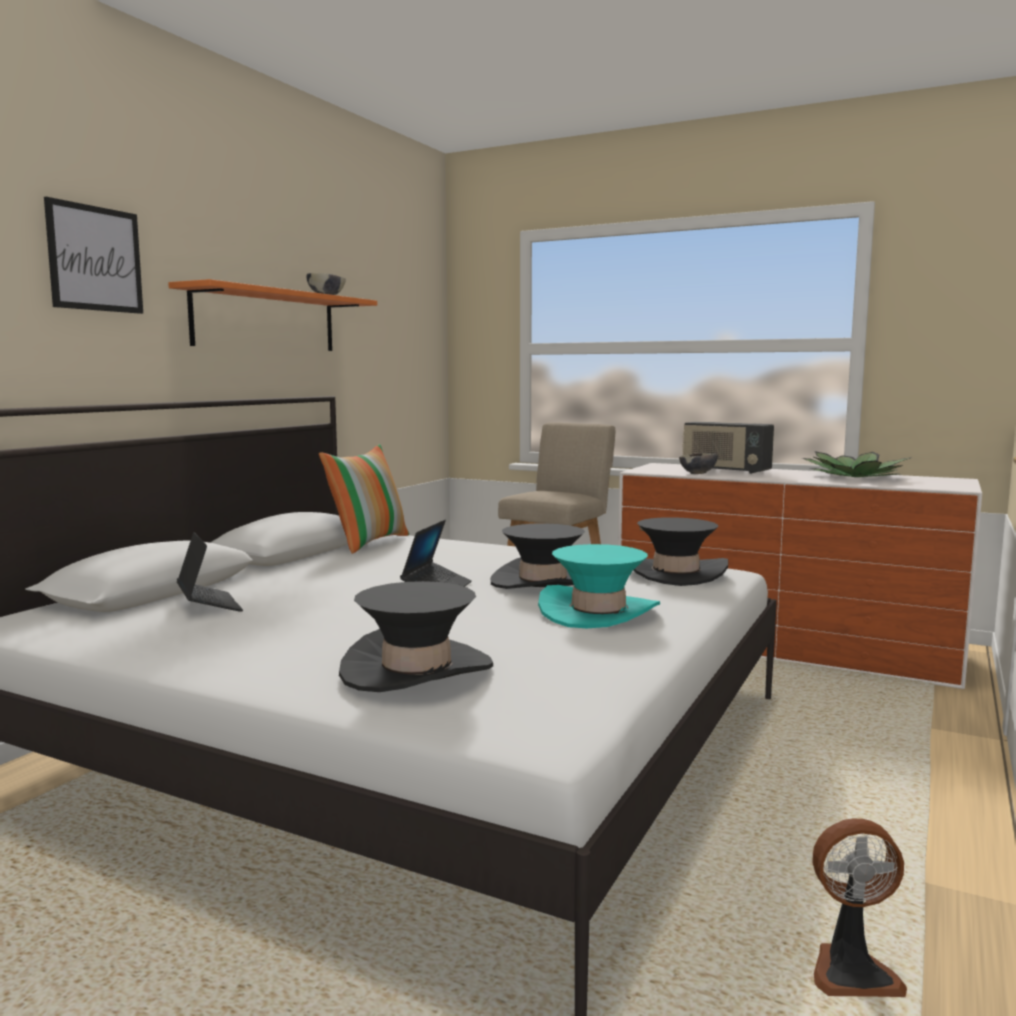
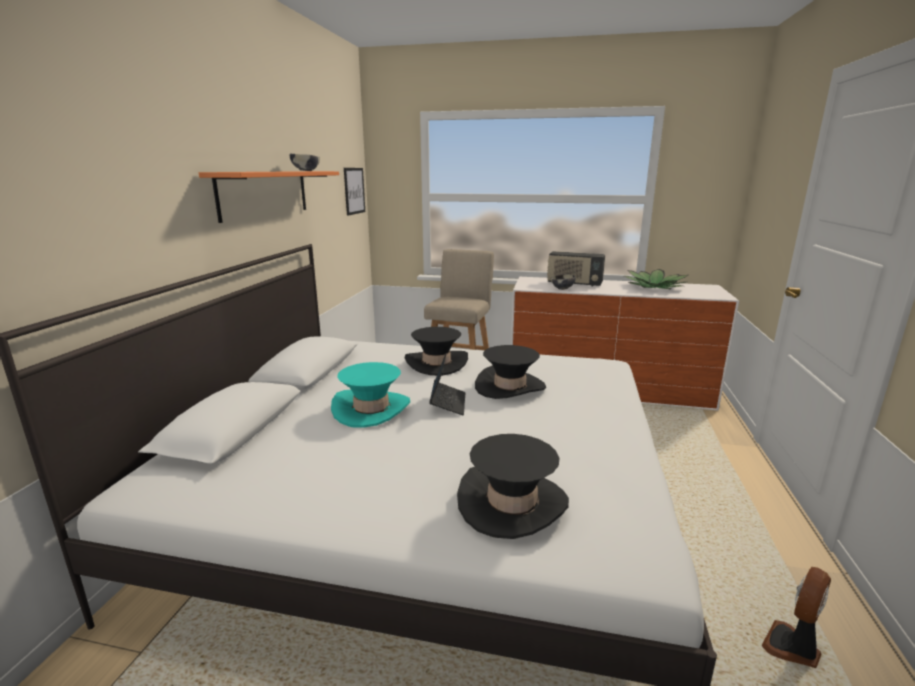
camera: 15 degrees left, 10 degrees up
picture [44,197,143,314] -> picture moved to [344,168,365,216]
laptop [177,532,243,612] -> none
pillow [319,444,409,554] -> none
turquoise hat [538,544,660,628] -> turquoise hat moved to [331,362,410,428]
black hat [633,517,728,586] -> black hat moved to [405,327,468,376]
fan [813,818,907,997] -> fan turned 150 degrees clockwise [761,567,831,668]

